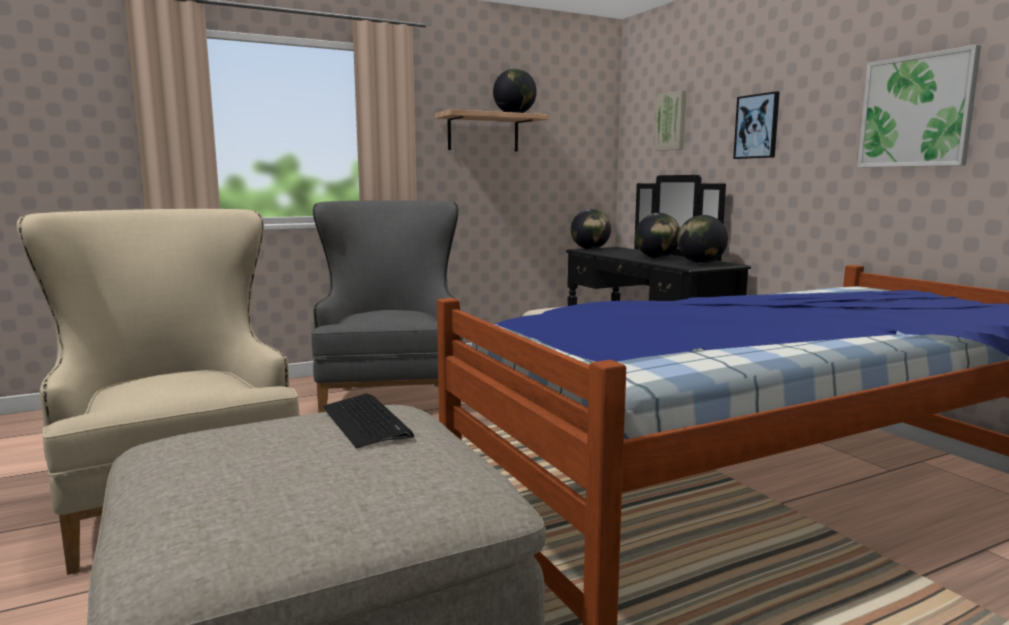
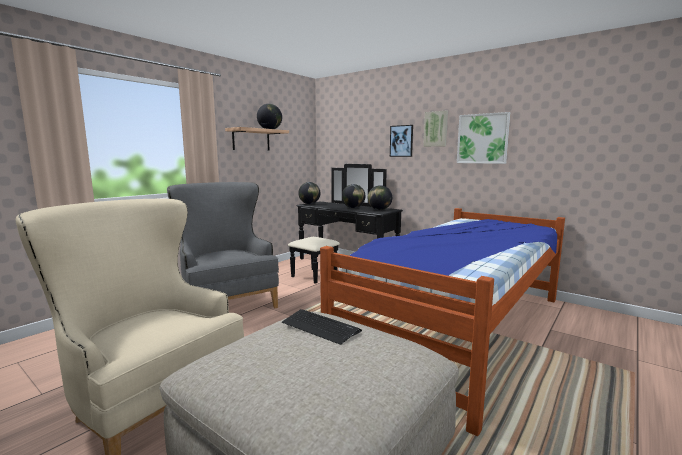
camera: 25 degrees left, 0 degrees up
picture [655,90,686,151] -> picture moved to [423,111,448,147]

